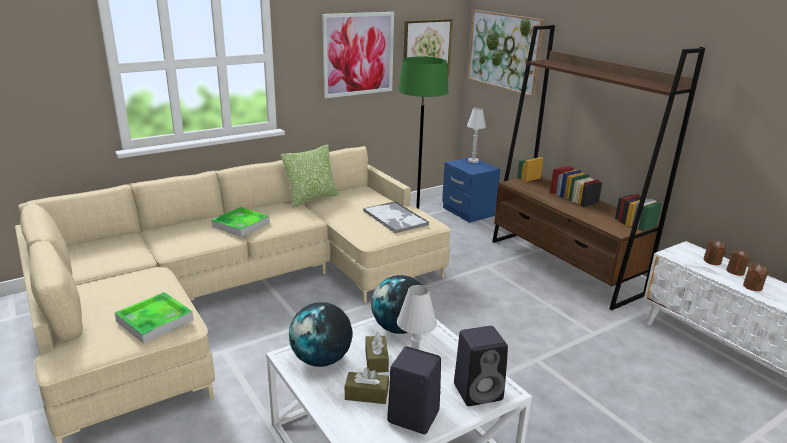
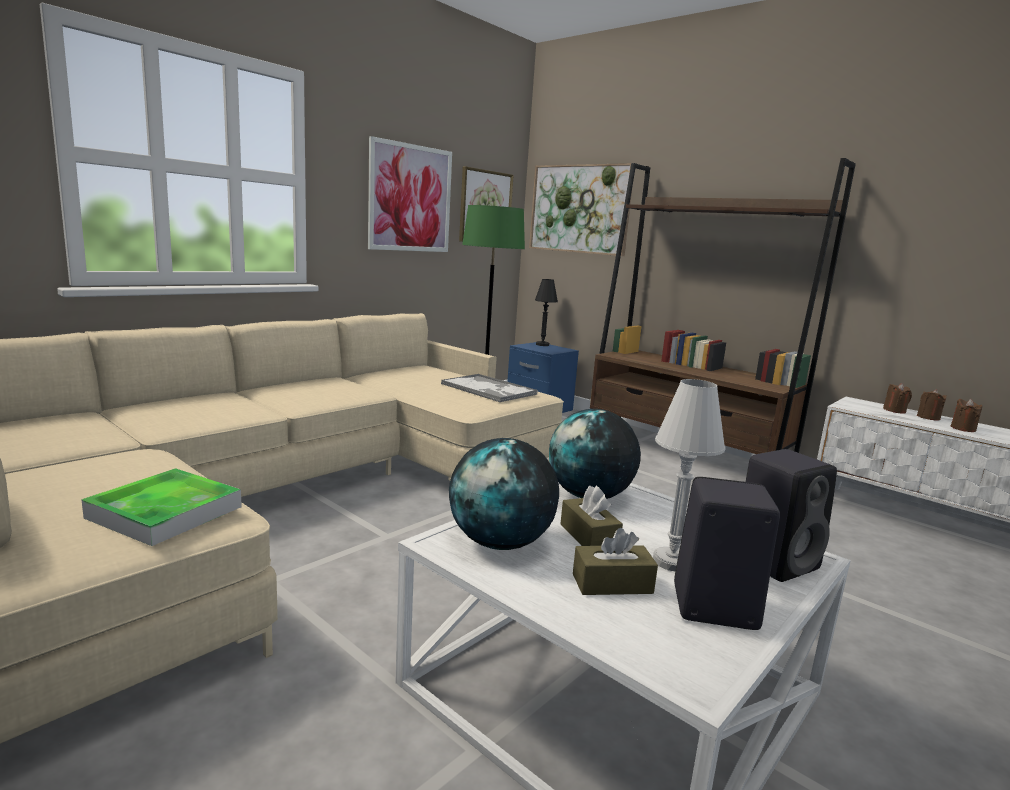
camera: 15 degrees left, 10 degrees down
tray [212,207,270,237] -> none
pillow [281,144,339,208] -> none
white table lamp [467,108,486,163] -> black table lamp [535,279,558,346]

